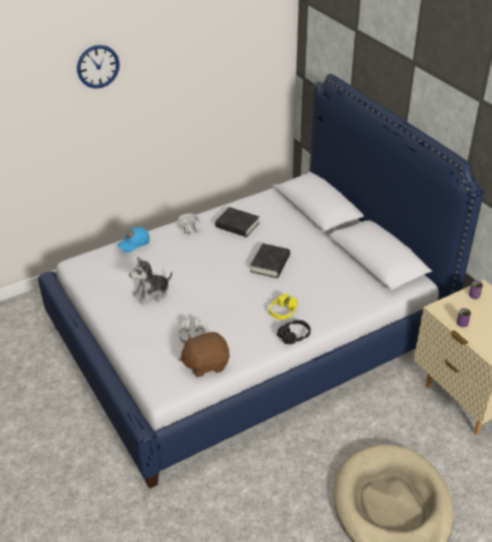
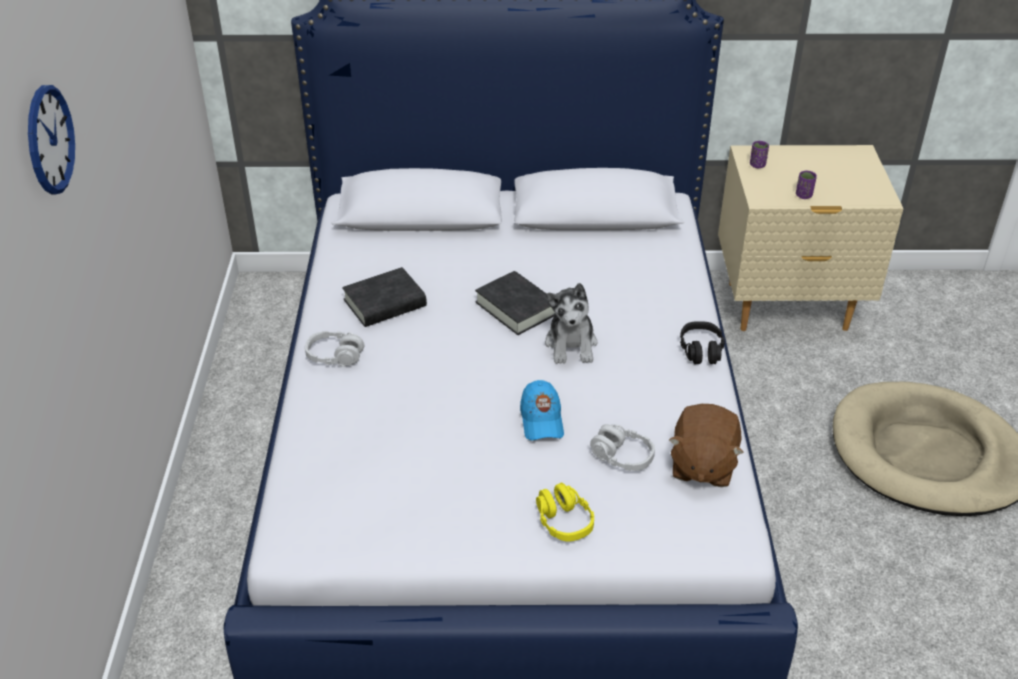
camera: 60 degrees left, 0 degrees up
blue cap [117,227,150,253] -> blue cap moved to [520,380,564,441]
plush toy [129,257,172,305] -> plush toy moved to [545,283,598,364]
yellow headphones [270,294,298,320] -> yellow headphones moved to [536,483,594,542]

